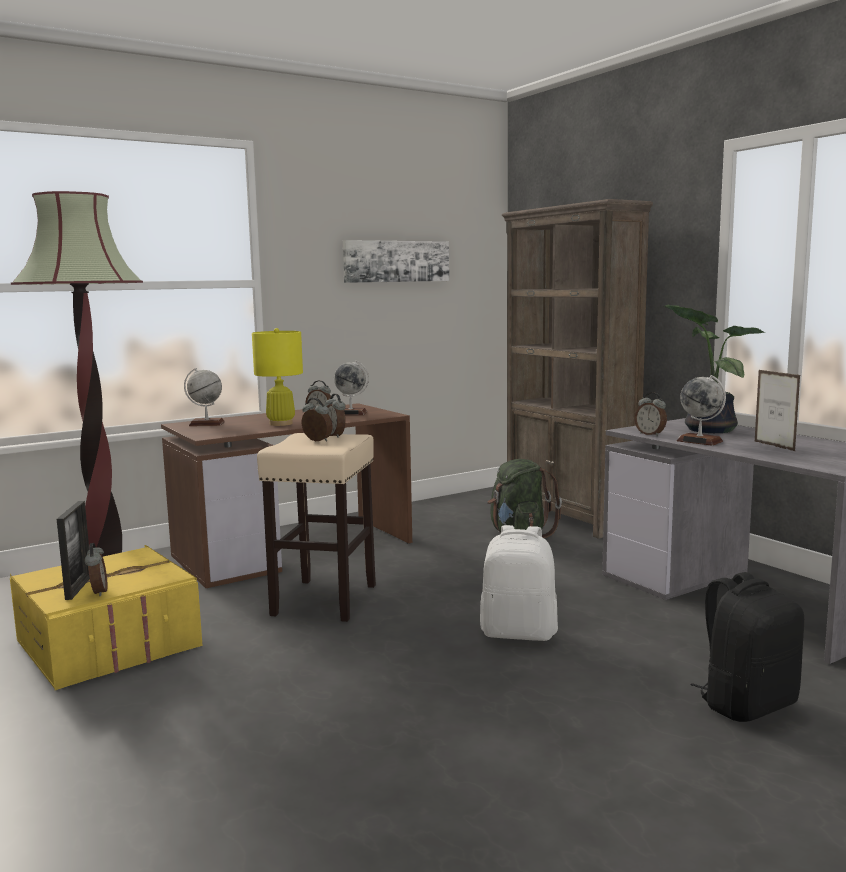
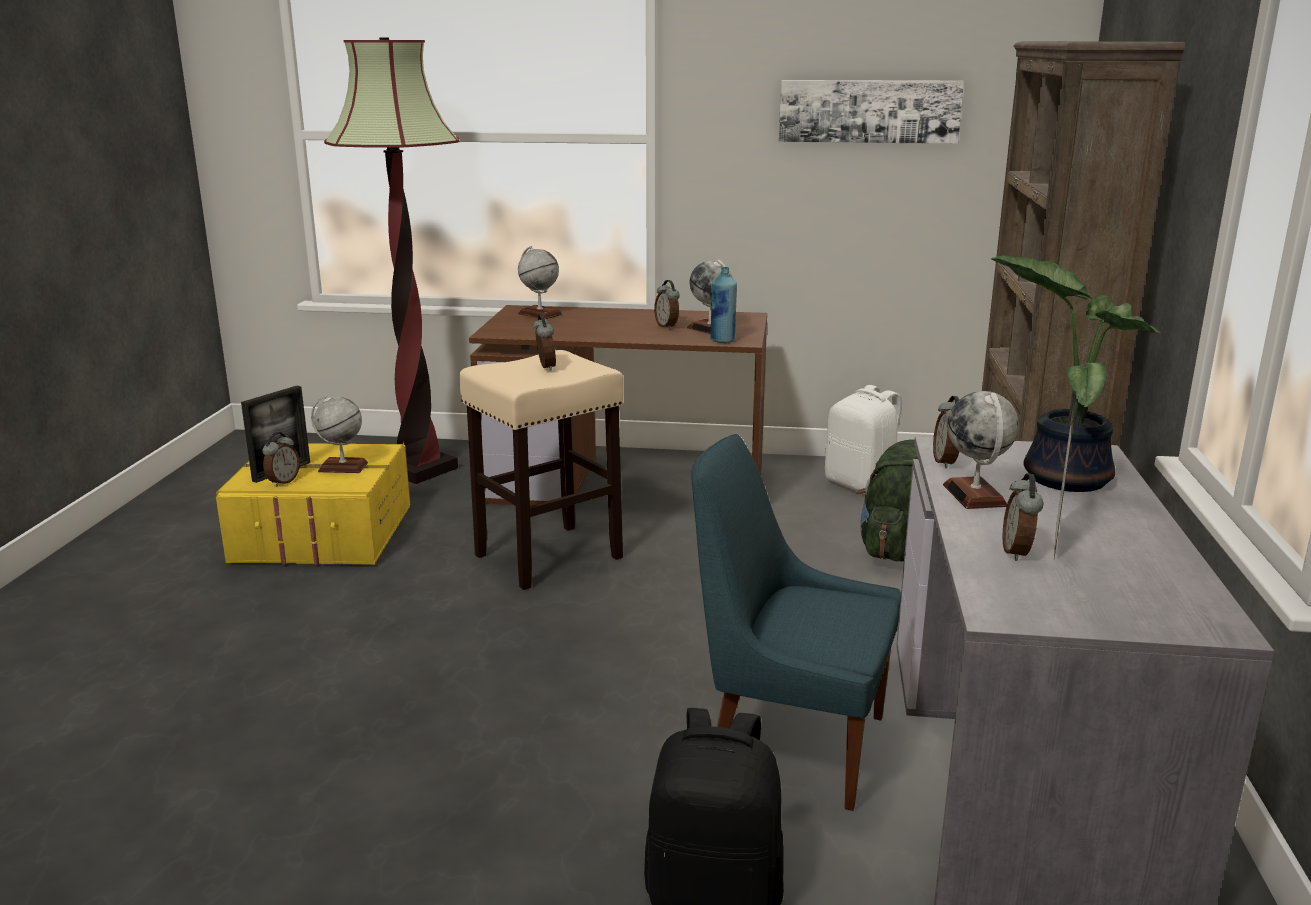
camera: 40 degrees right, 10 degrees up
yellow table lamp [252,328,303,426] -> none
alarm clock [325,394,346,438] -> alarm clock moved to [1002,473,1044,561]
white backpack [480,525,558,641] -> white backpack moved to [825,385,902,494]
none -> globe [311,395,368,473]
none -> blue chair [691,434,901,811]
none -> blue bottle [710,267,737,343]

